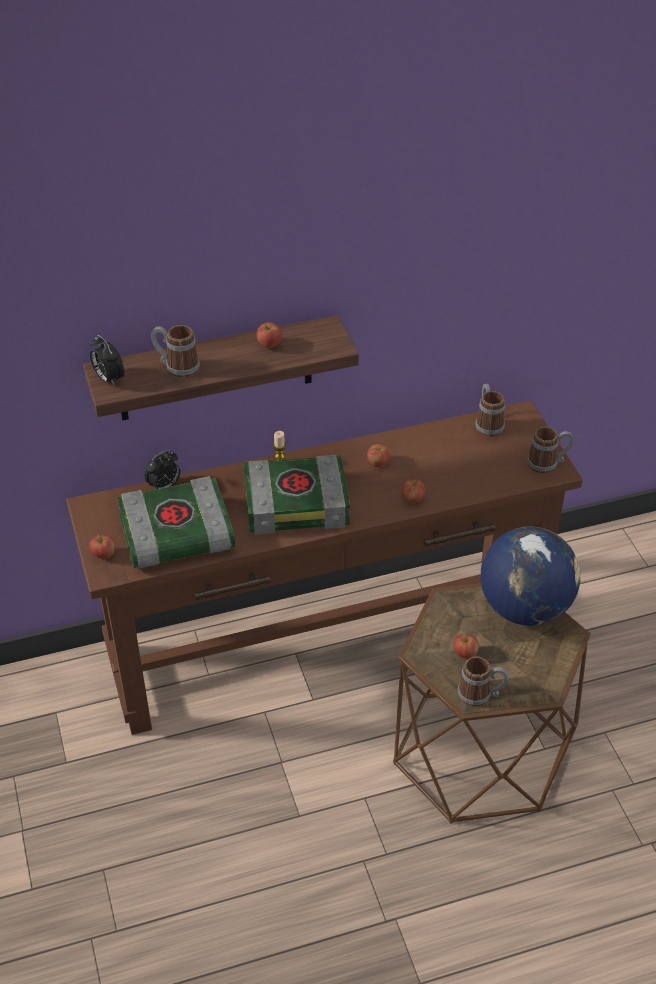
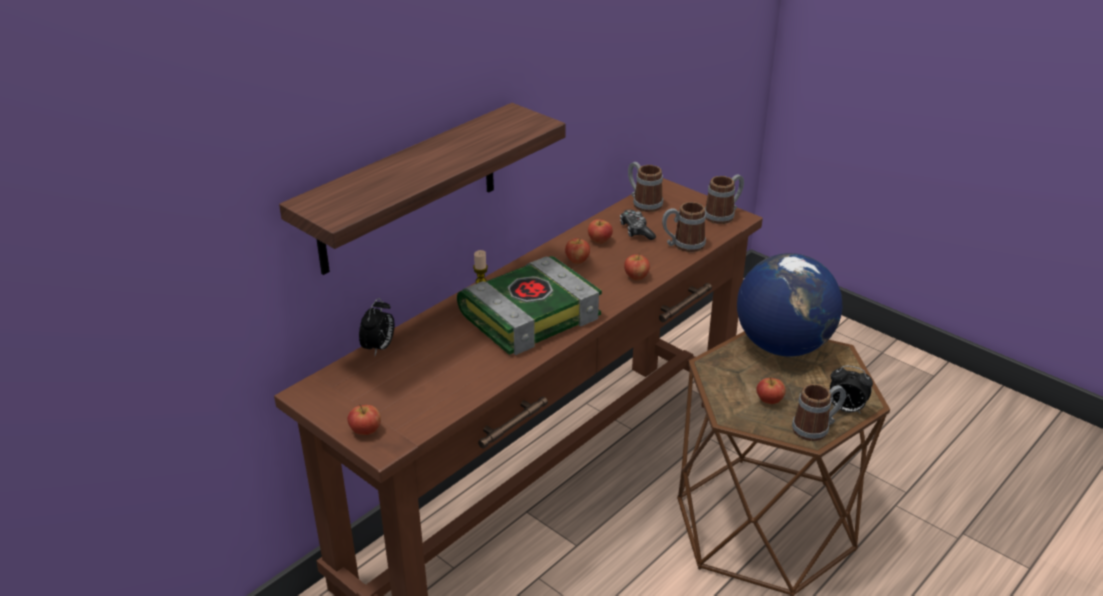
camera: 30 degrees left, 10 degrees down
alarm clock [90,335,125,387] -> alarm clock moved to [830,366,873,414]
book [117,476,235,568] -> none
mug [151,325,200,378] -> mug moved to [662,202,706,252]
apple [257,322,282,348] -> apple moved to [588,219,613,244]
none -> game controller [620,210,656,240]

